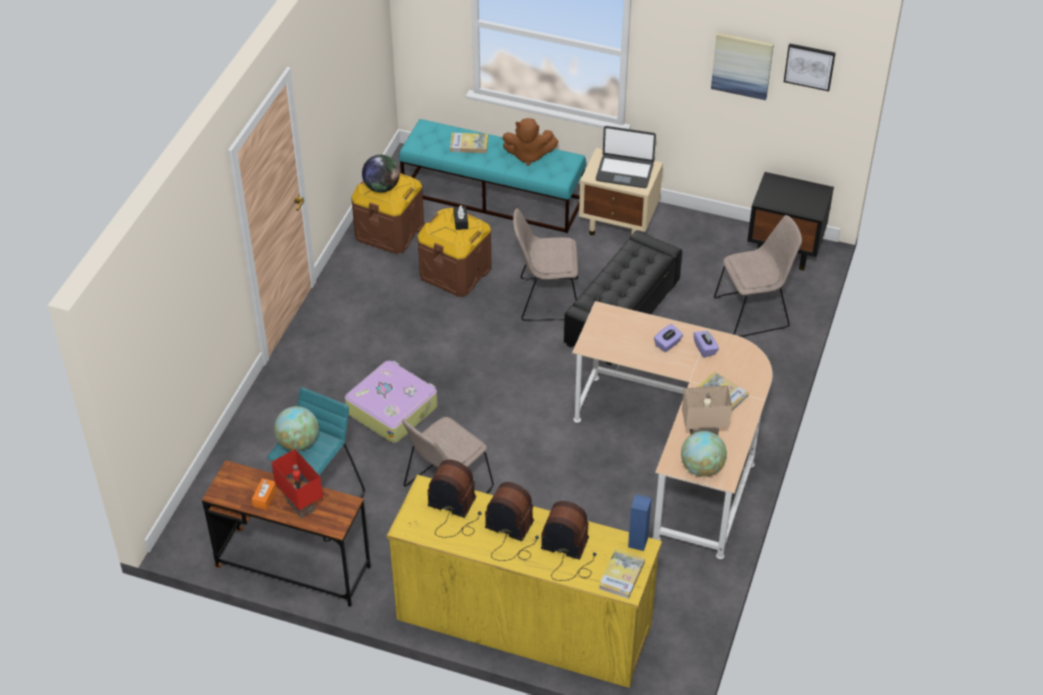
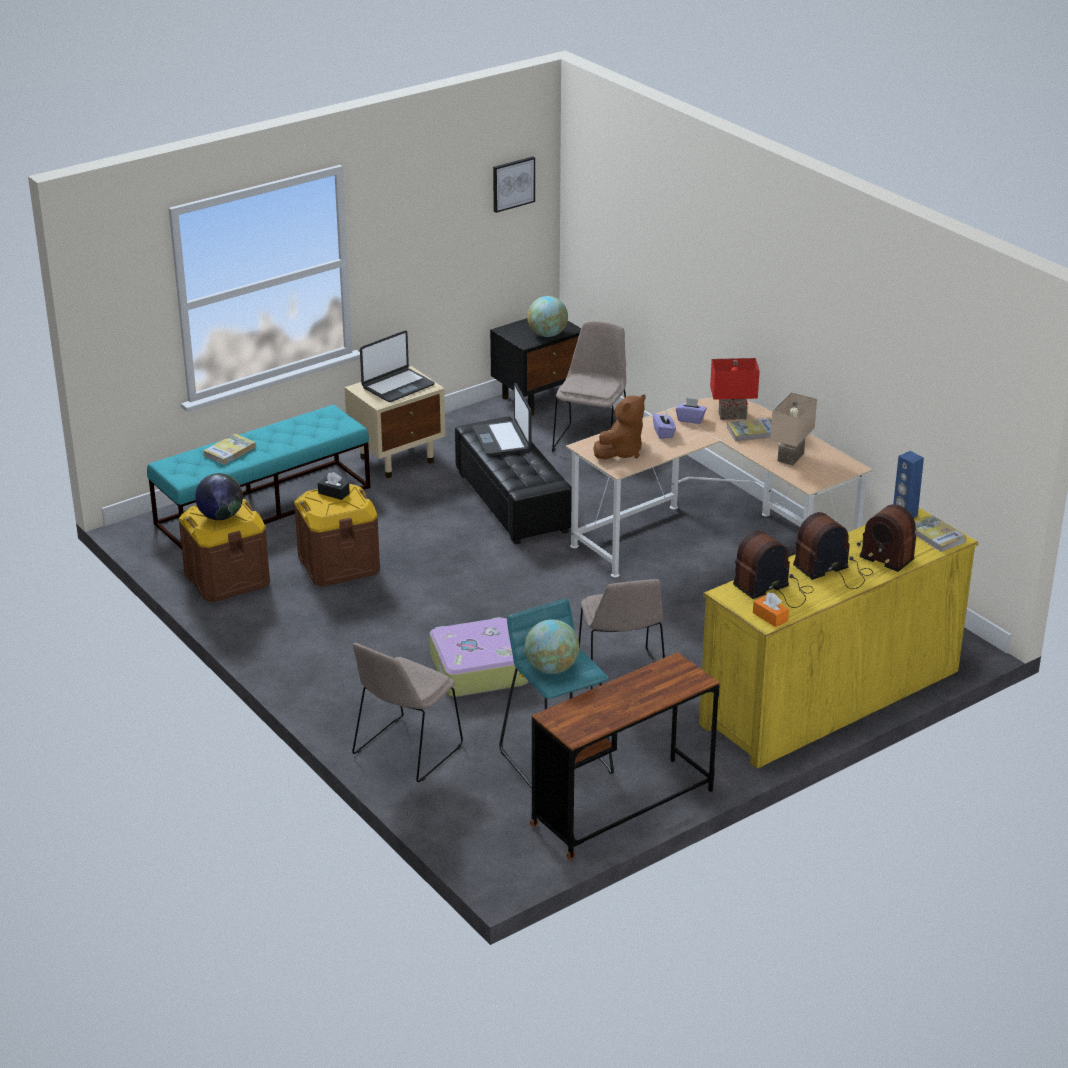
camera: 55 degrees left, 15 degrees down
orange tissue box [252,478,277,510] -> orange tissue box moved to [753,592,789,627]
red table lamp [271,449,323,519] -> red table lamp moved to [710,358,760,420]
brown plush toy [502,118,559,166] -> brown plush toy moved to [593,394,646,459]
beige chair [513,208,578,322] -> beige chair moved to [352,643,463,782]
radio [541,501,597,581] -> radio turned 105 degrees counterclockwise [857,504,916,572]
globe [681,431,727,476] -> globe moved to [527,296,568,337]
picture [711,32,774,100] -> none
none -> laptop [473,383,532,455]

